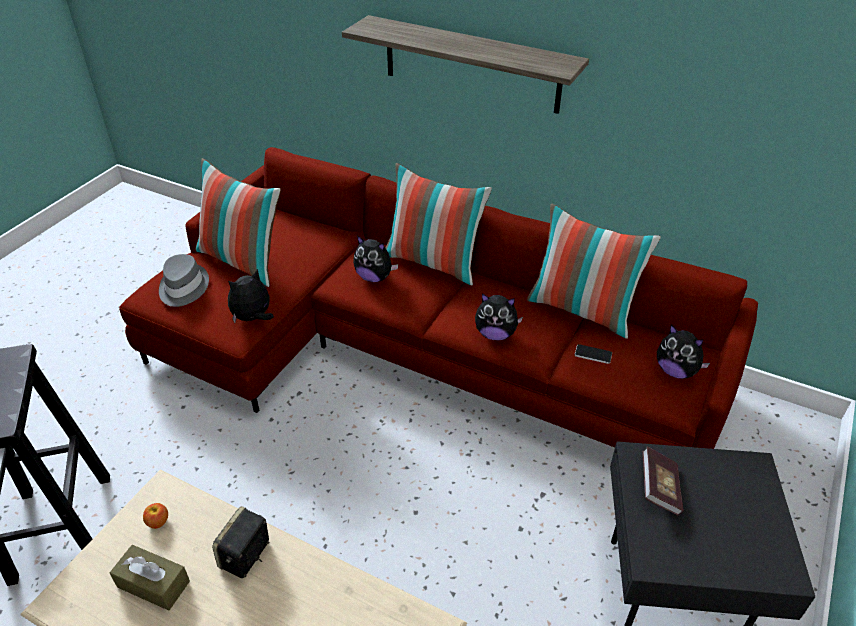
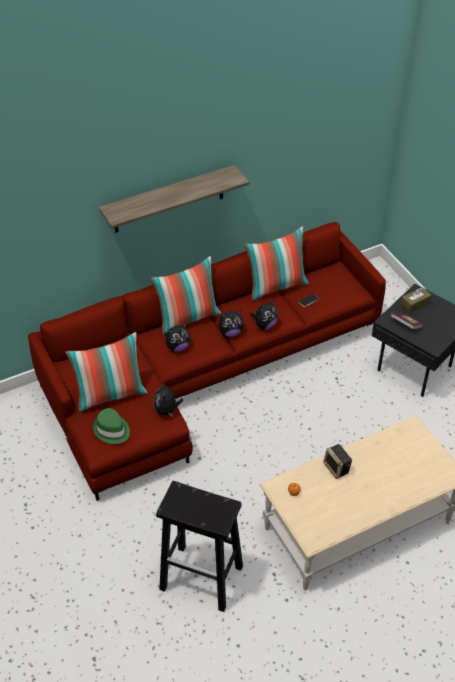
camera: 55 degrees left, 5 degrees up
brown tissue box [110,545,190,611] -> brown tissue box moved to [400,287,431,313]
grey hat [159,254,209,307] -> green hat [93,408,130,444]
plush toy [657,325,710,379] -> plush toy moved to [219,310,244,337]

